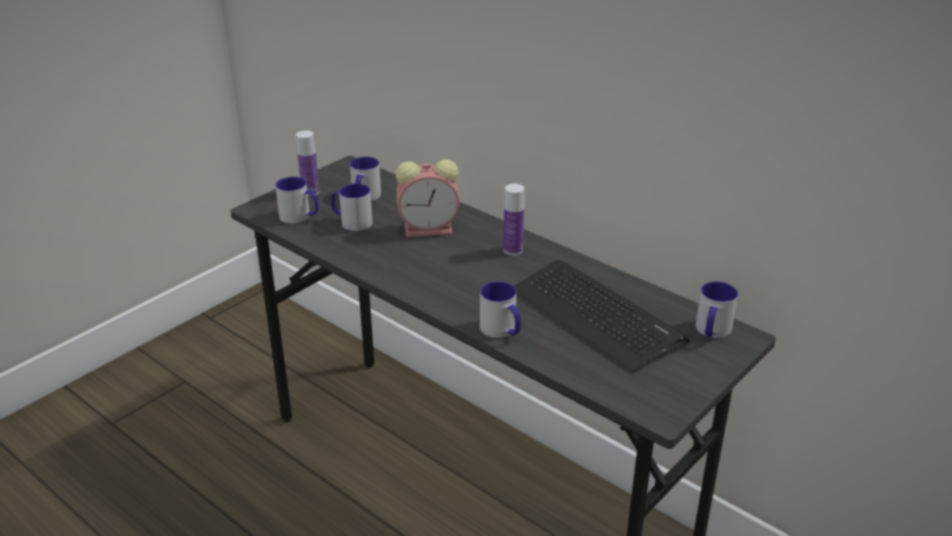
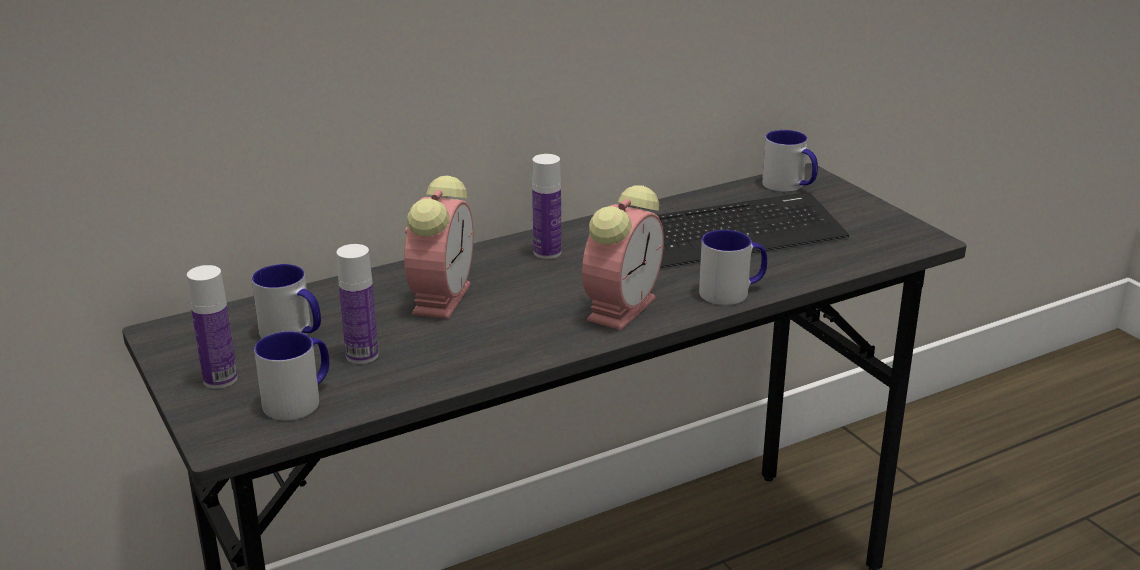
camera: 70 degrees left, 5 degrees down
mug [331,183,372,231] -> bottle [336,244,379,364]
none -> alarm clock [582,185,664,330]

